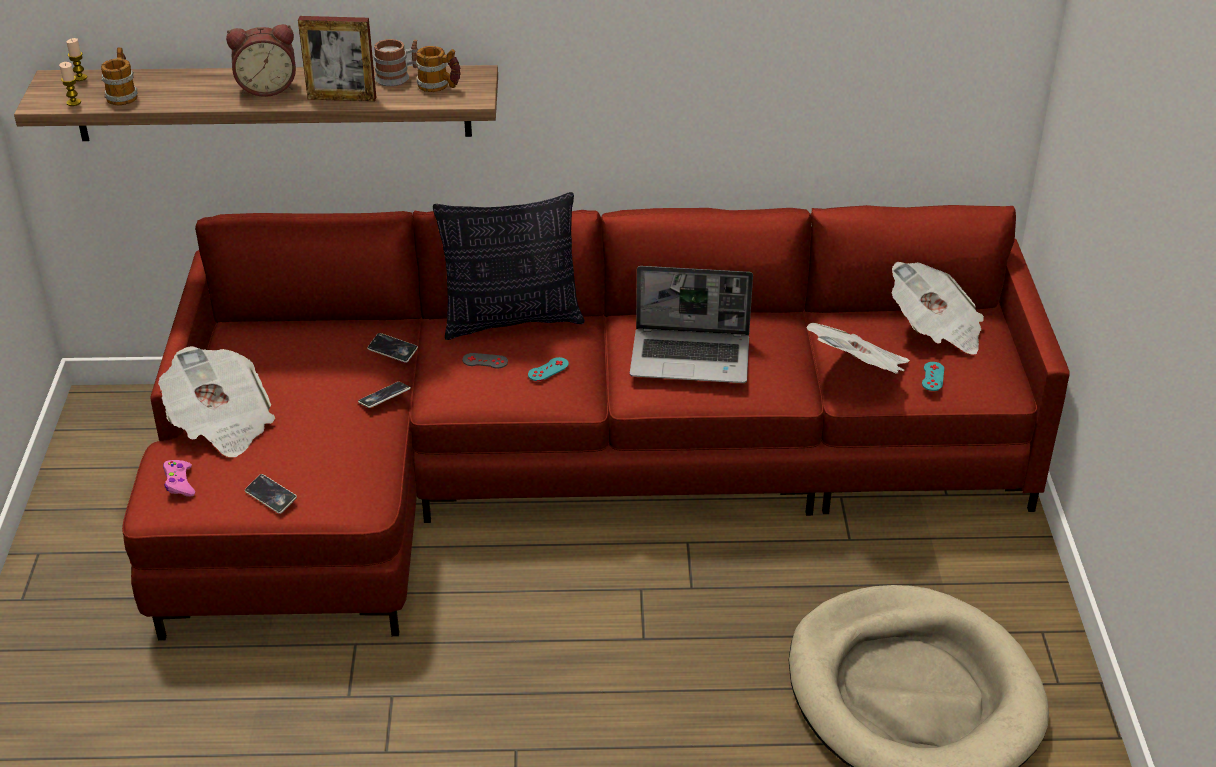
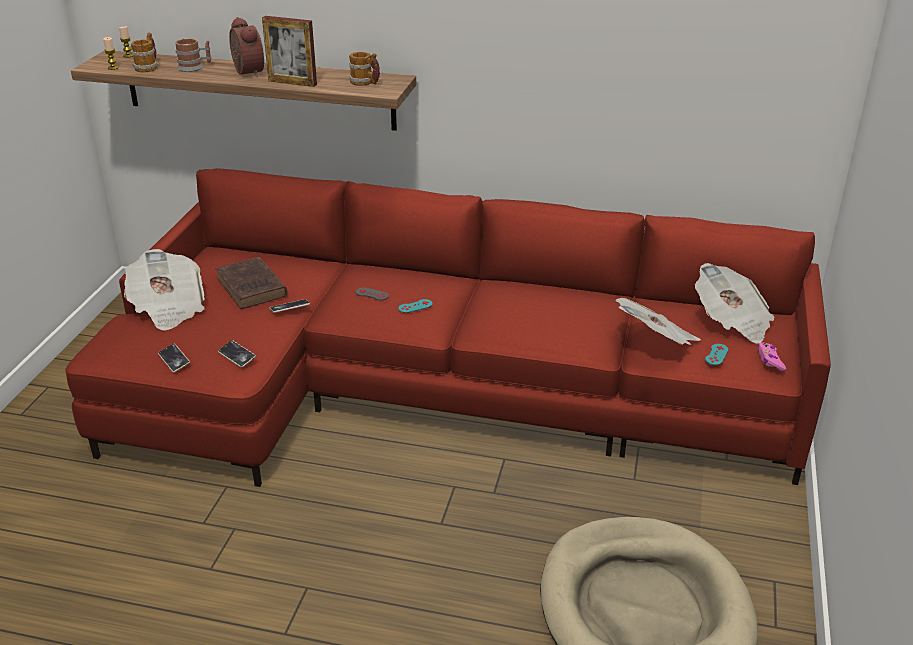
camera: 15 degrees right, 5 degrees down
pink game controller [163,460,195,497] -> pink game controller moved to [758,342,786,371]
alarm clock [226,24,296,97] -> alarm clock turned 120 degrees counterclockwise [229,17,264,77]
phone [367,333,418,363] -> phone moved to [218,340,256,368]
mug [374,39,418,86] -> mug moved to [175,38,211,72]
pillow [433,192,584,340] -> none
laptop [630,266,753,383] -> none
none -> brown book [216,257,287,309]

